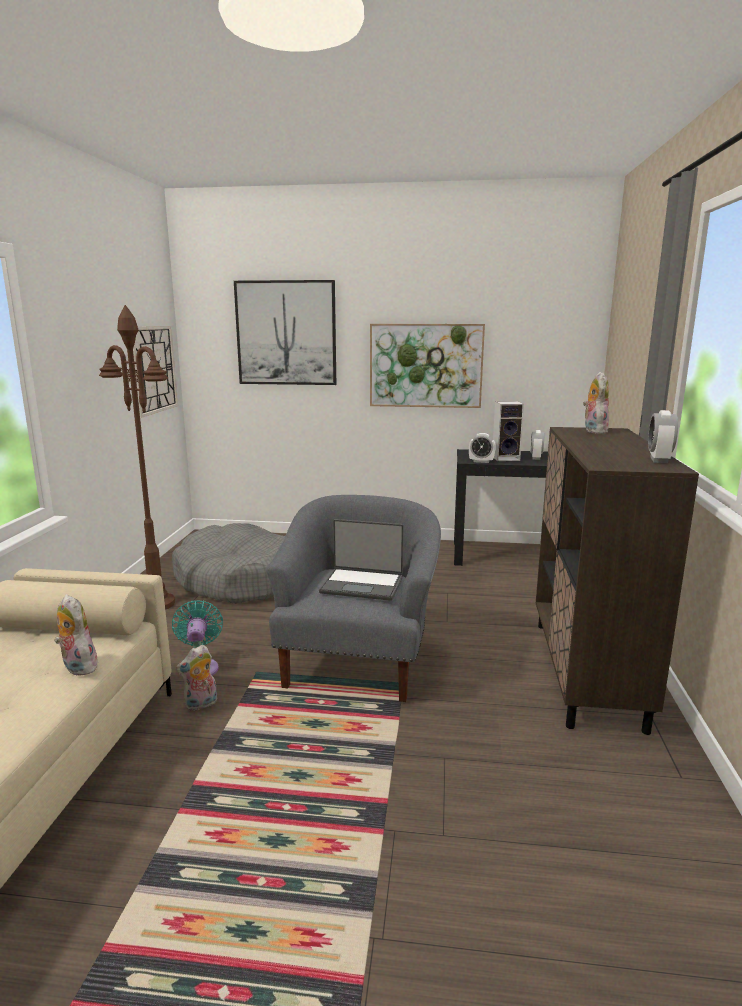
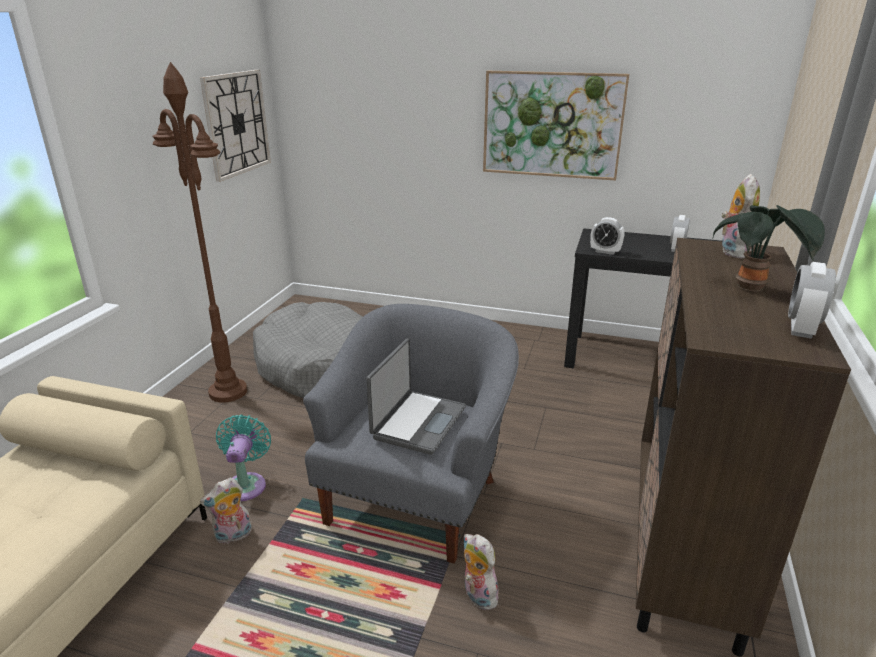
camera: 10 degrees right, 10 degrees up
plush toy [54,594,98,676] -> plush toy moved to [464,534,498,610]
picture [234,280,336,385] -> none
laptop [319,519,404,601] -> laptop turned 90 degrees counterclockwise [366,338,466,455]
speaker [493,401,524,461] -> none
none -> potted plant [713,205,825,291]

